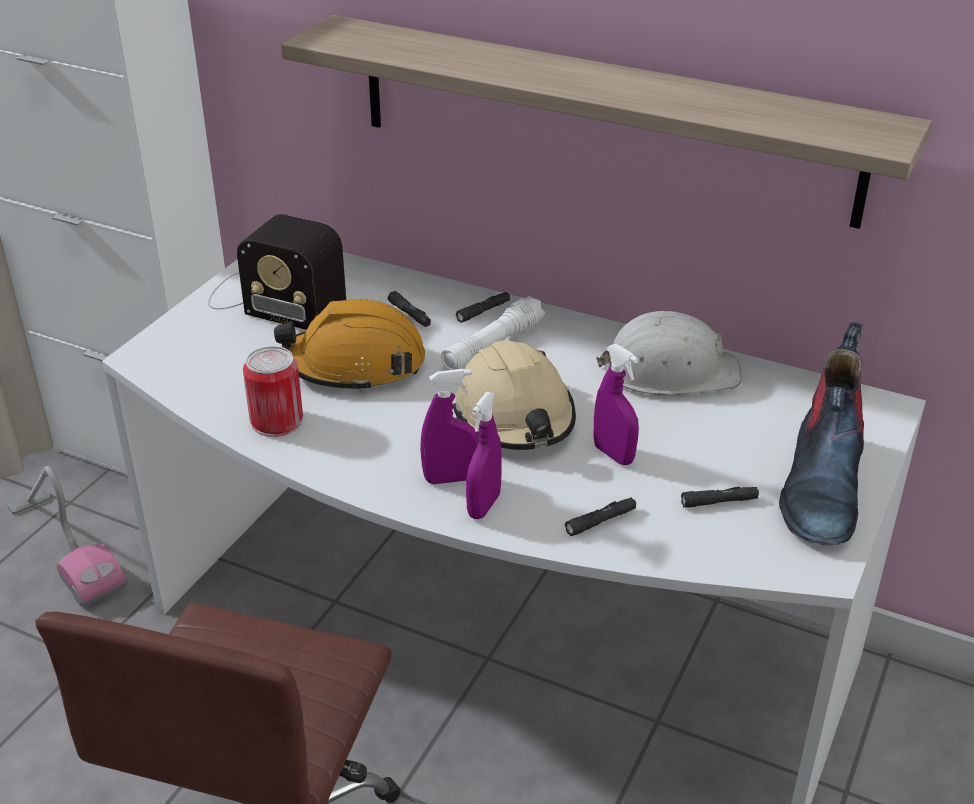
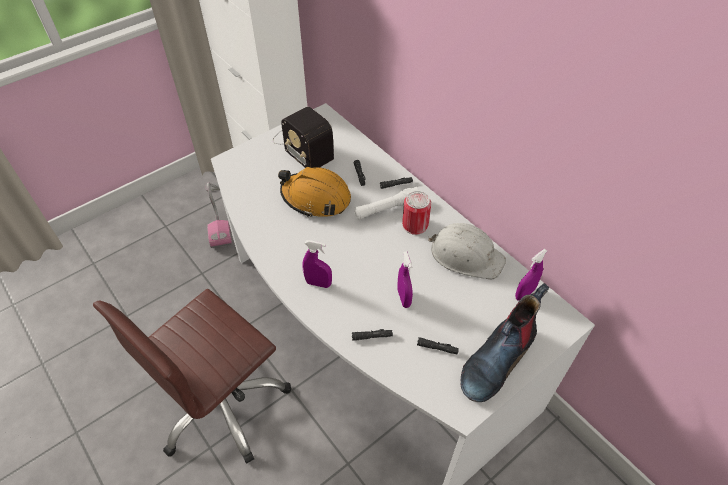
camera: 25 degrees right, 15 degrees up
can [243,346,303,437] -> can moved to [402,191,431,235]
shelf [281,15,932,229] -> none
beige hard hat [453,340,576,450] -> none
purple spray bottle [466,391,502,519] -> purple spray bottle moved to [515,249,547,301]

